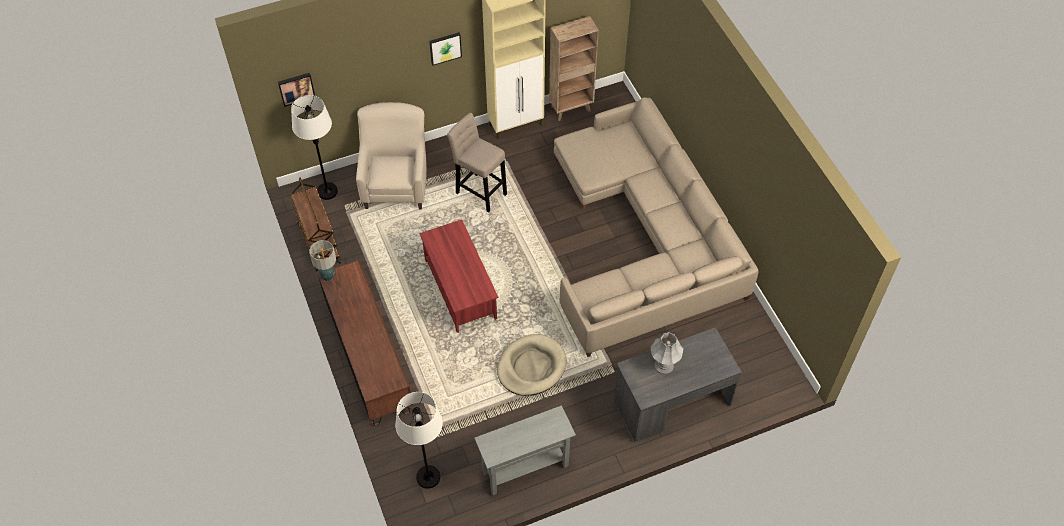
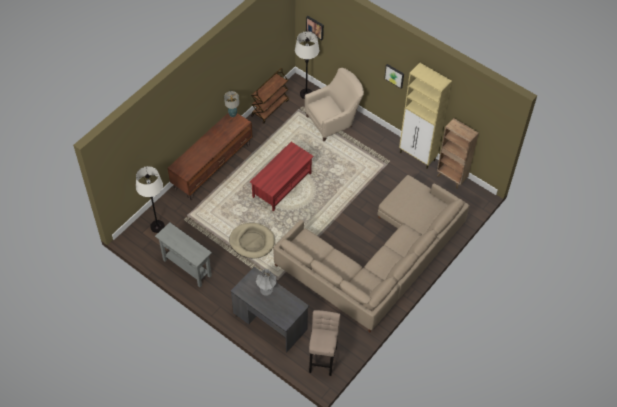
camera: 60 degrees right, 0 degrees up
beige stool [447,113,507,213] -> beige stool moved to [309,310,341,376]

